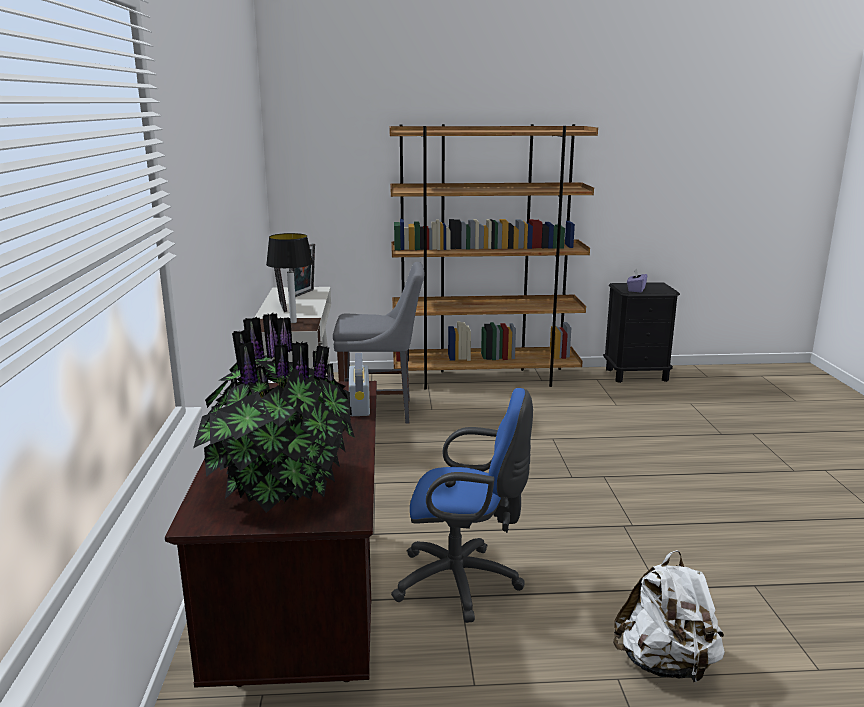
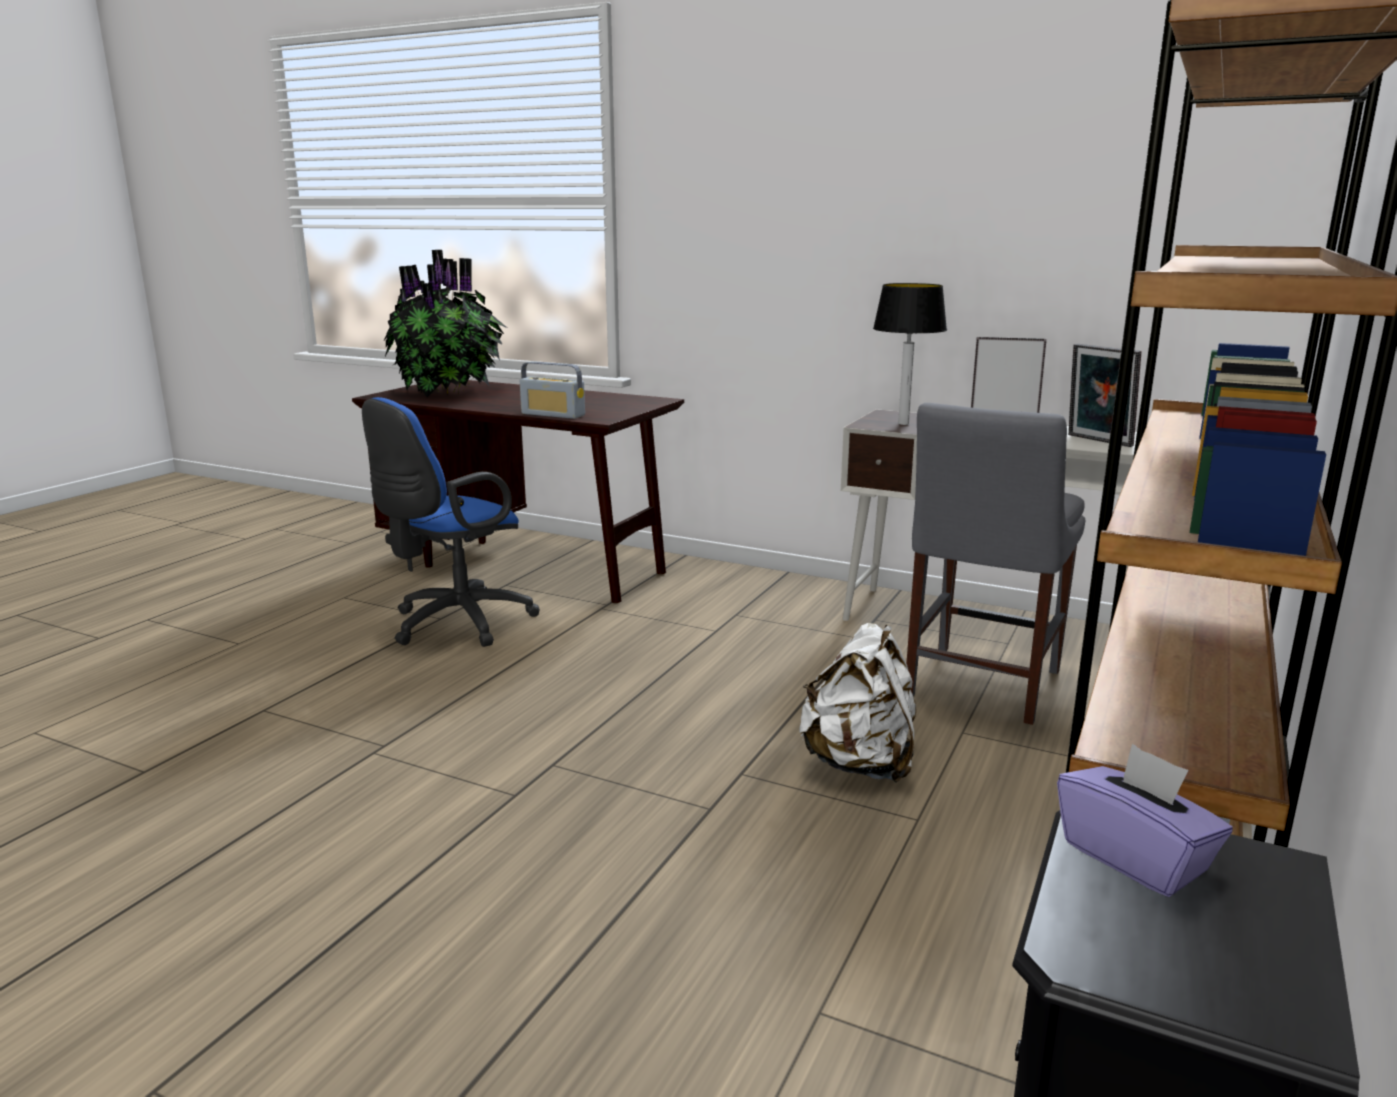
camera: 120 degrees right, 0 degrees up
white backpack [613,550,725,684] -> white backpack moved to [799,623,916,783]

